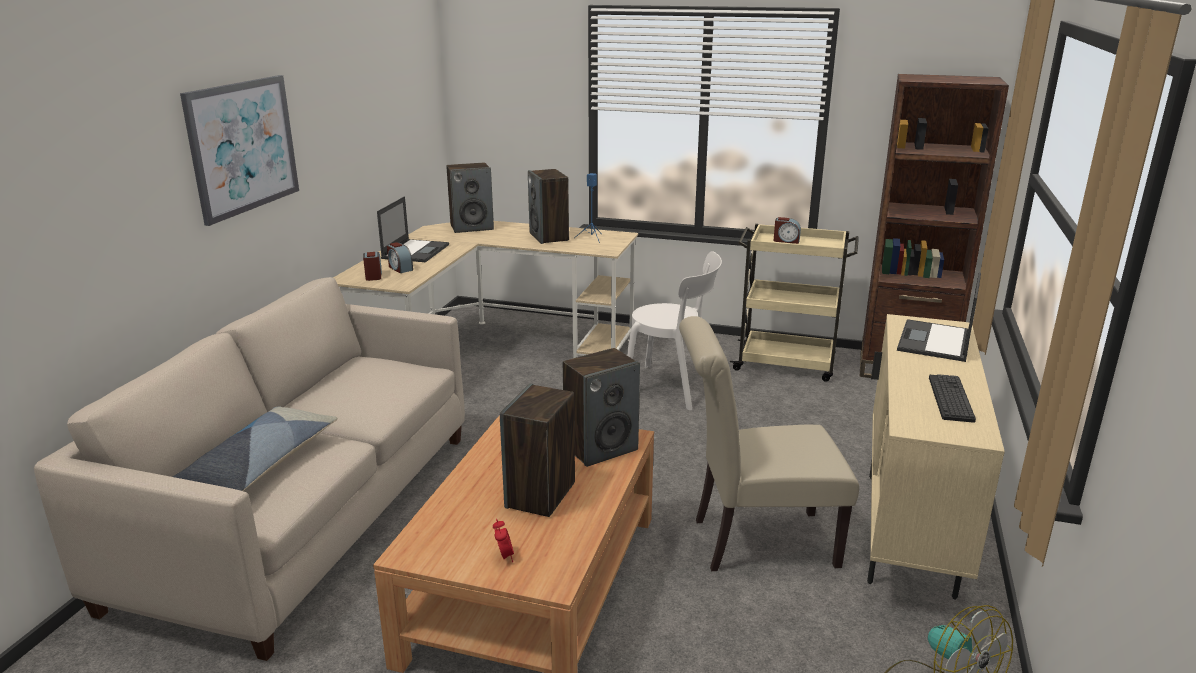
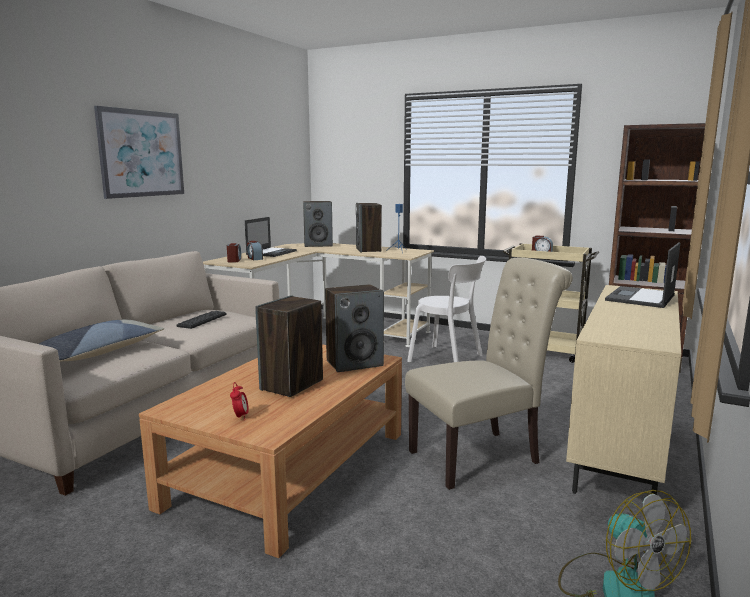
camera: 10 degrees right, 10 degrees down
beige chair [679,316,859,571] -> beige chair turned 150 degrees clockwise [405,258,573,490]
keyboard [929,374,976,423] -> keyboard moved to [177,311,227,329]

